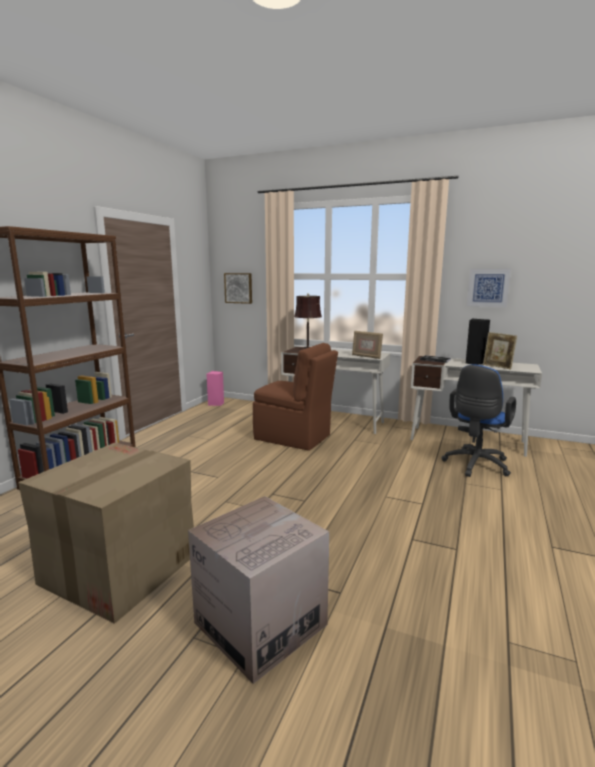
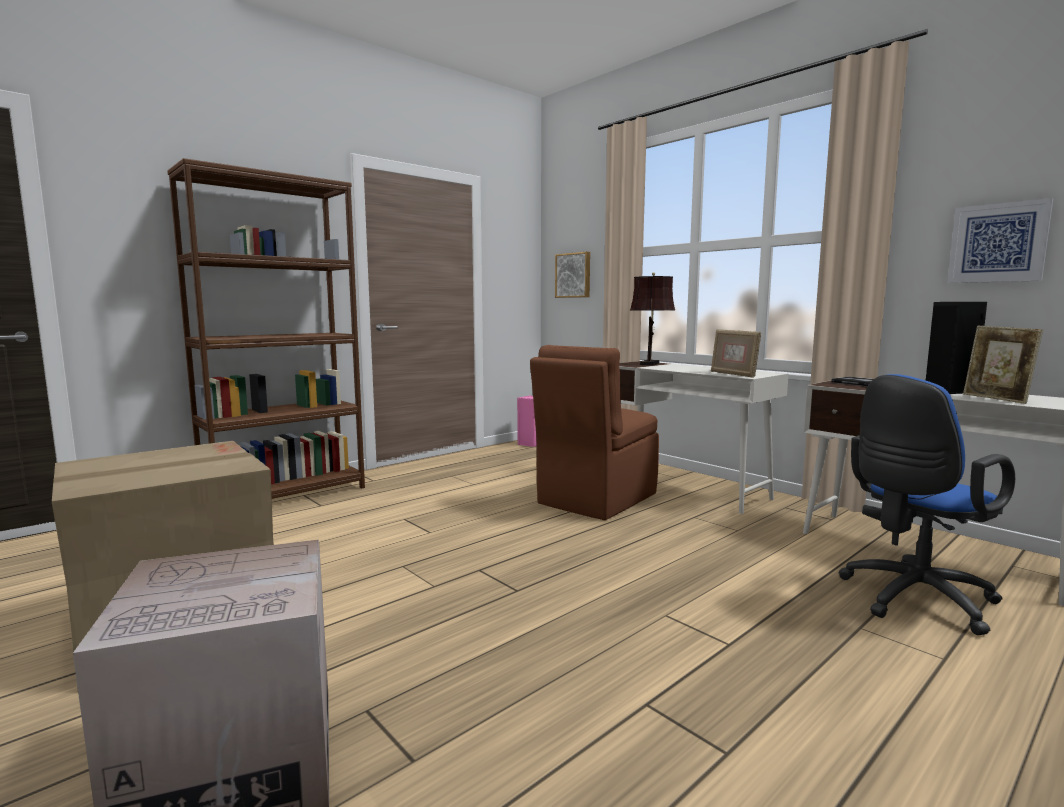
camera: 25 degrees right, 5 degrees down
brown chair [253,343,338,451] -> brown chair turned 75 degrees clockwise [530,345,659,520]

